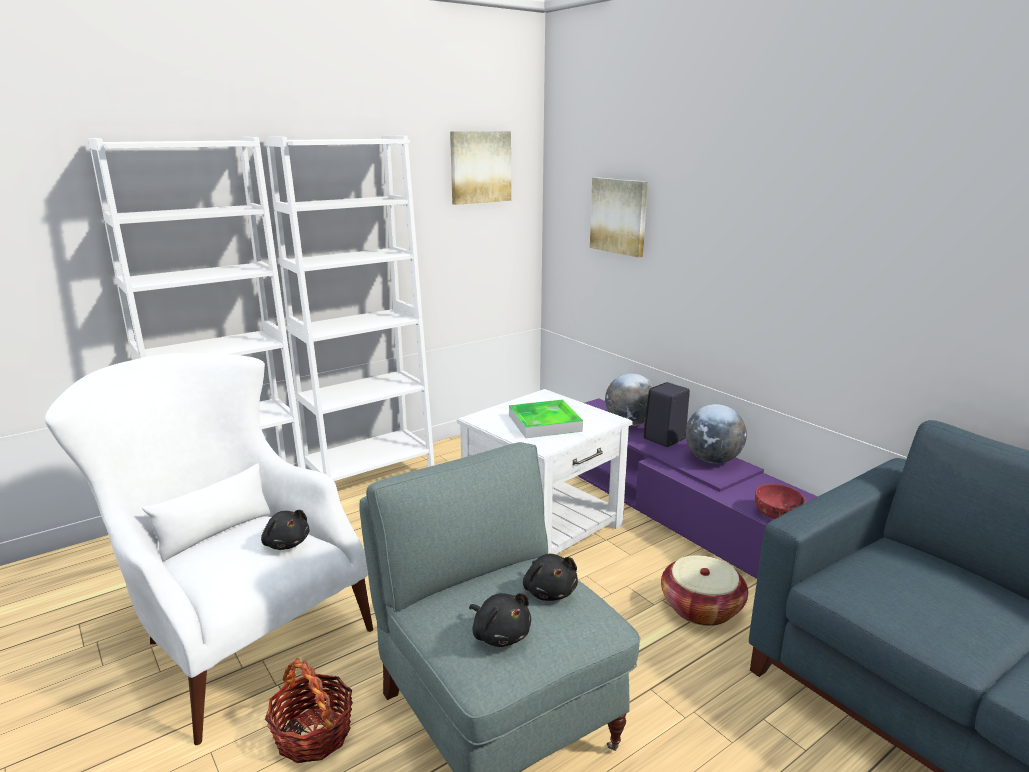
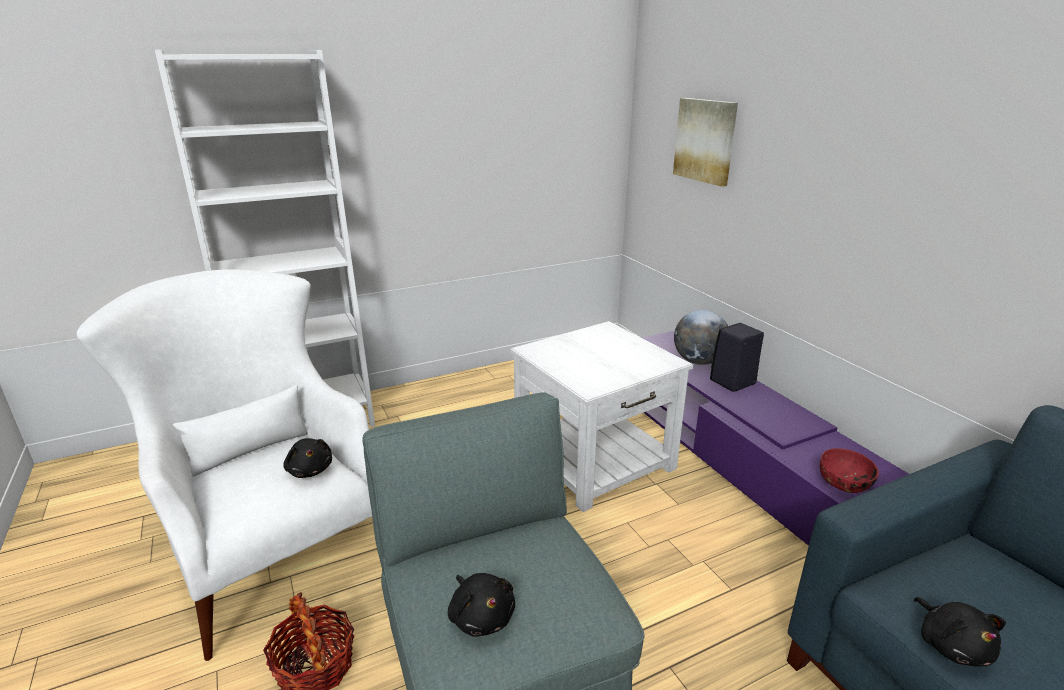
camera: 10 degrees right, 5 degrees up
white bookcase [265,135,434,481] -> none
picture [450,131,511,205] -> none
tray [509,400,583,438] -> none
black plush toy [523,554,578,601] -> black plush toy moved to [914,597,1006,666]
basket [661,555,748,626] -> none
globe [685,404,747,463] -> none

